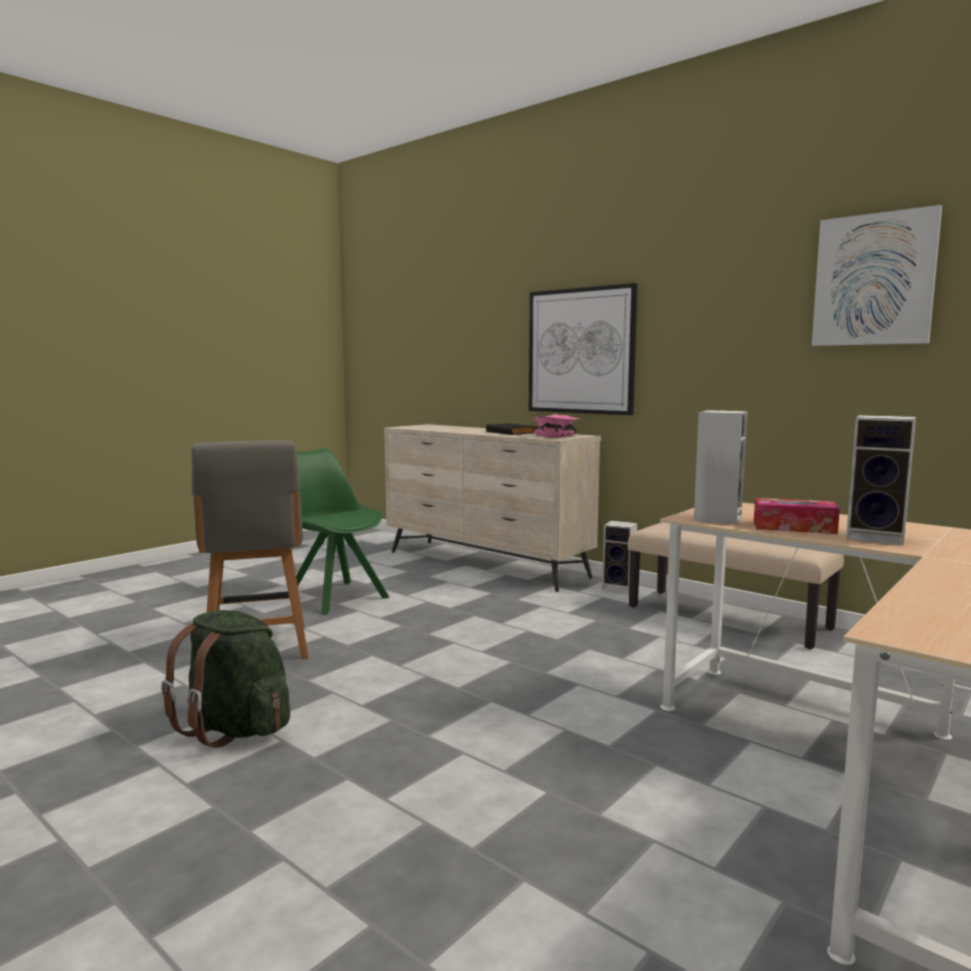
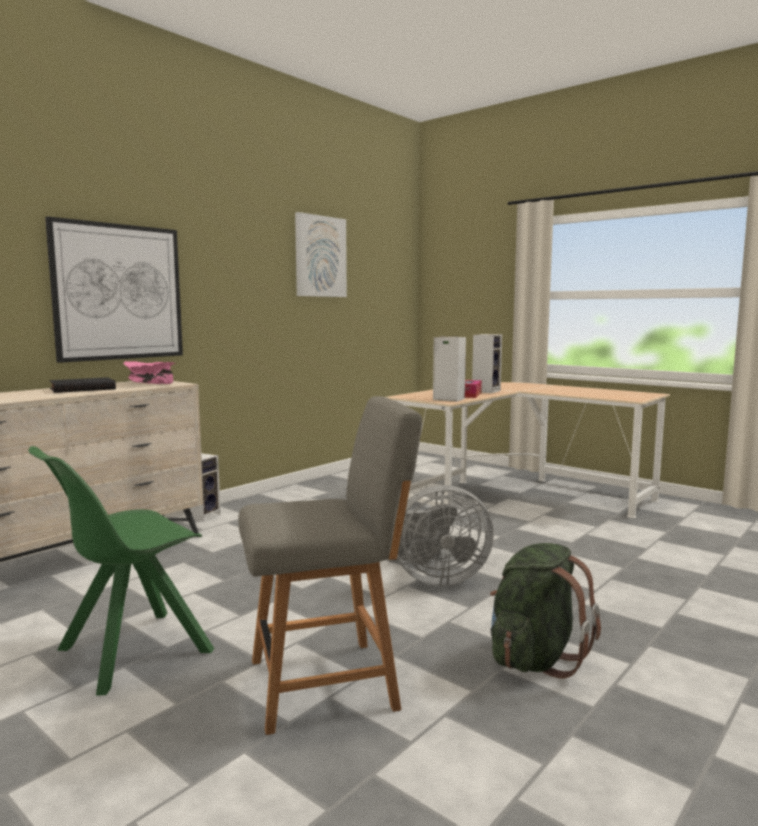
camera: 90 degrees left, 0 degrees up
beige bench [628,522,844,649] -> none
none -> grey fan [388,485,494,586]

